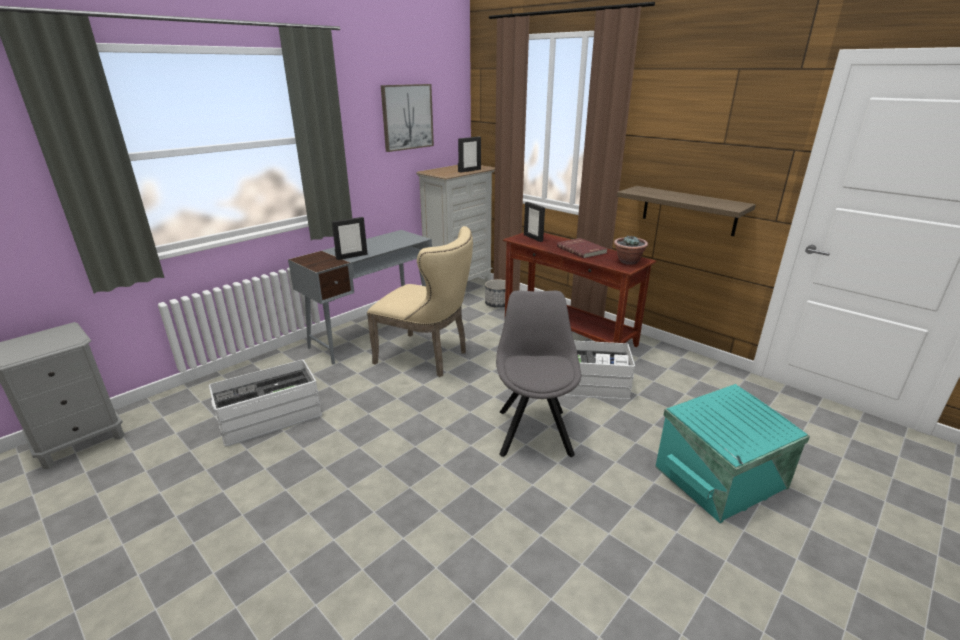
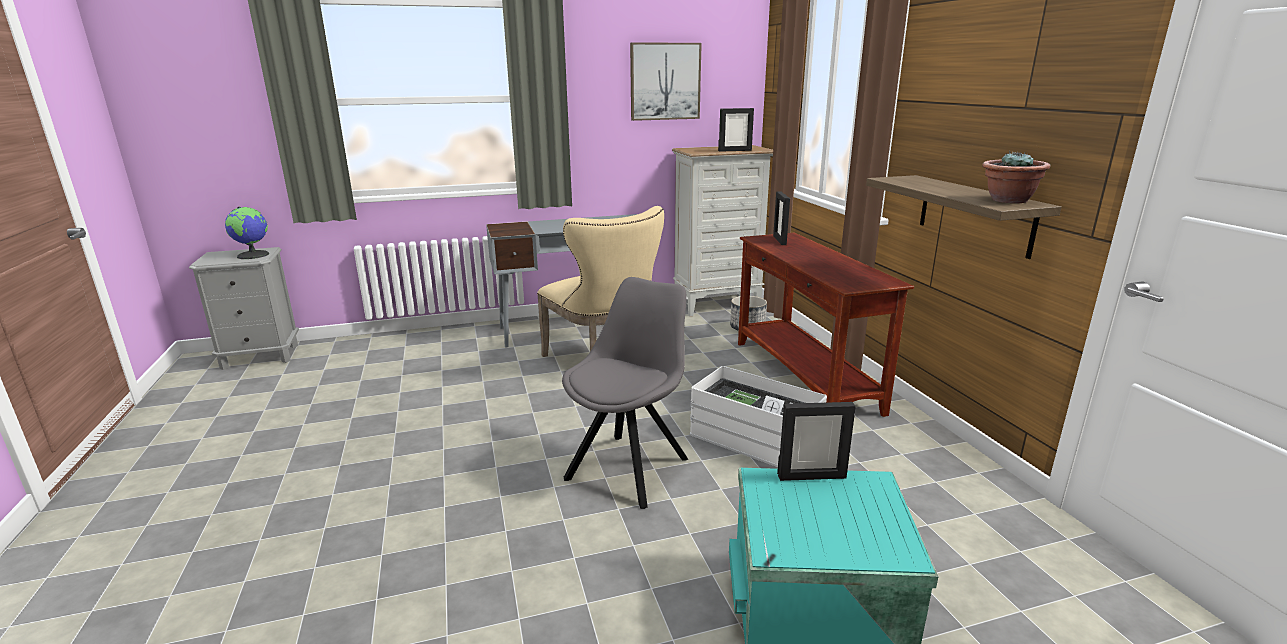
camera: 30 degrees right, 5 degrees down
white storage box [209,360,322,447] -> none
picture frame [332,217,368,260] -> picture frame moved to [777,402,856,481]
red book [557,238,607,258] -> none
potted plant [614,235,648,265] -> potted plant moved to [982,151,1051,203]
none -> globe [225,206,269,259]

